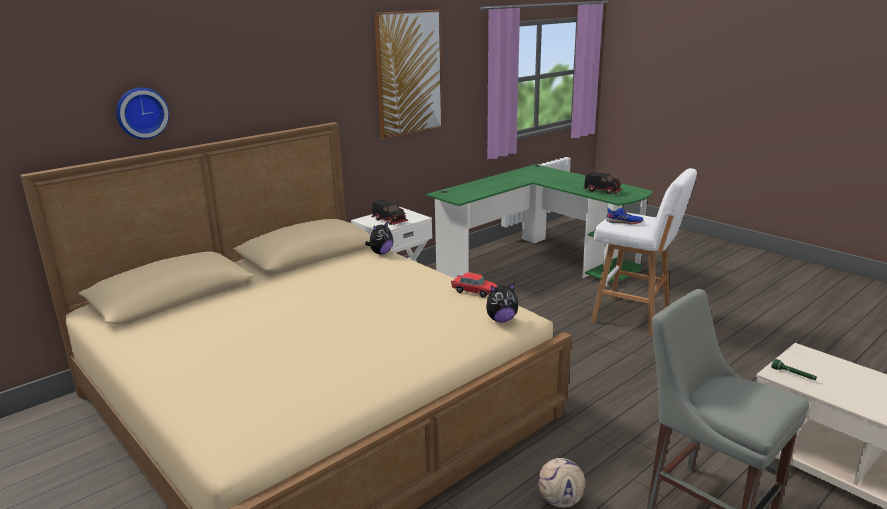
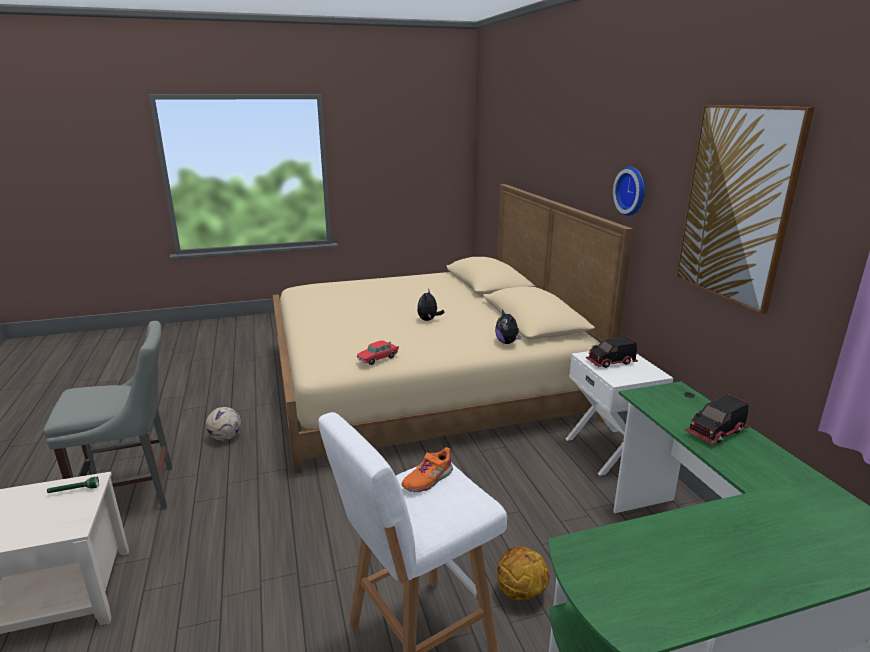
camera: 115 degrees right, 0 degrees up
wall clock [116,88,169,139] -> wall clock moved to [613,167,645,216]
plush toy [486,283,518,322] -> plush toy moved to [417,290,444,321]
toy truck [583,171,622,194] -> toy truck moved to [684,394,749,445]
blue shoe [606,208,643,224] -> orange shoe [401,447,453,492]
none -> basketball [497,546,550,600]

